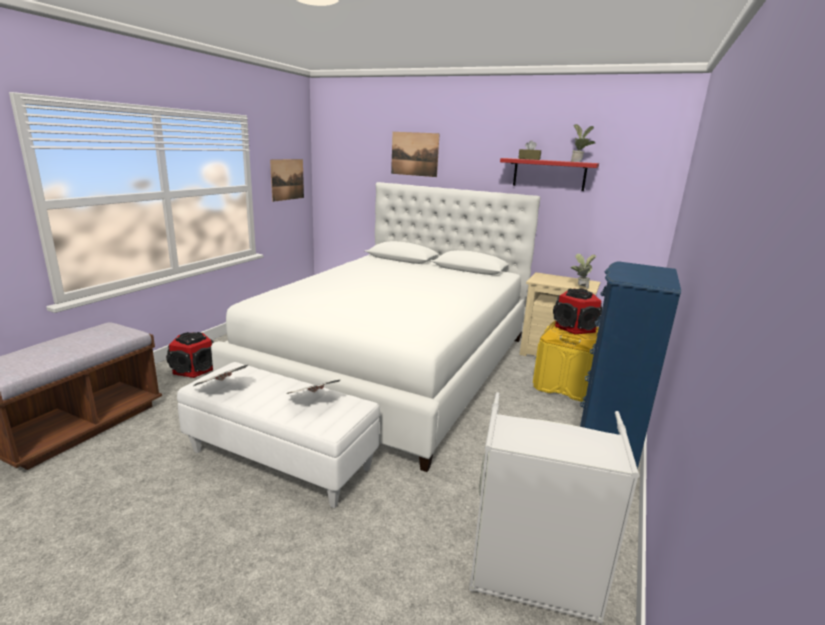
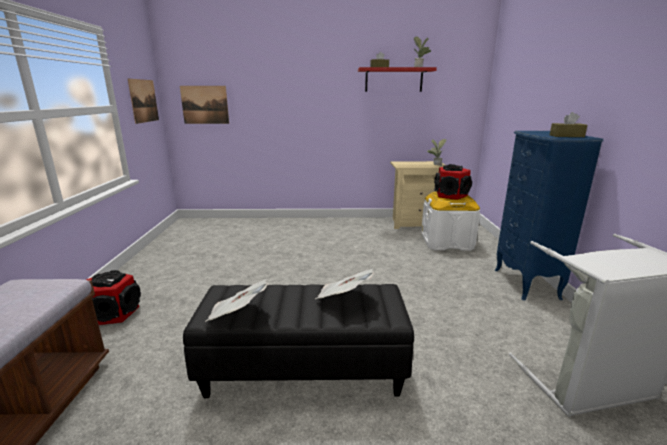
camera: 25 degrees left, 0 degrees up
white ottoman [177,362,380,509] -> black ottoman [183,284,414,398]
white bed [211,182,540,472] -> none
picture [391,132,440,177] -> picture moved to [180,86,229,124]
yellow storage box [533,321,599,402] -> white storage box [421,191,480,251]
none -> brown tissue box [550,112,588,137]

